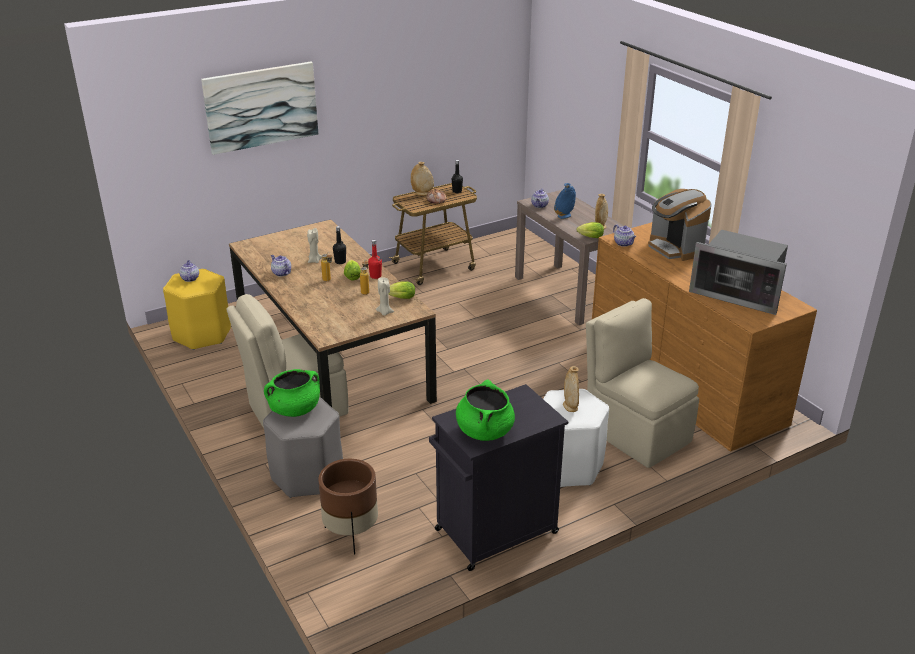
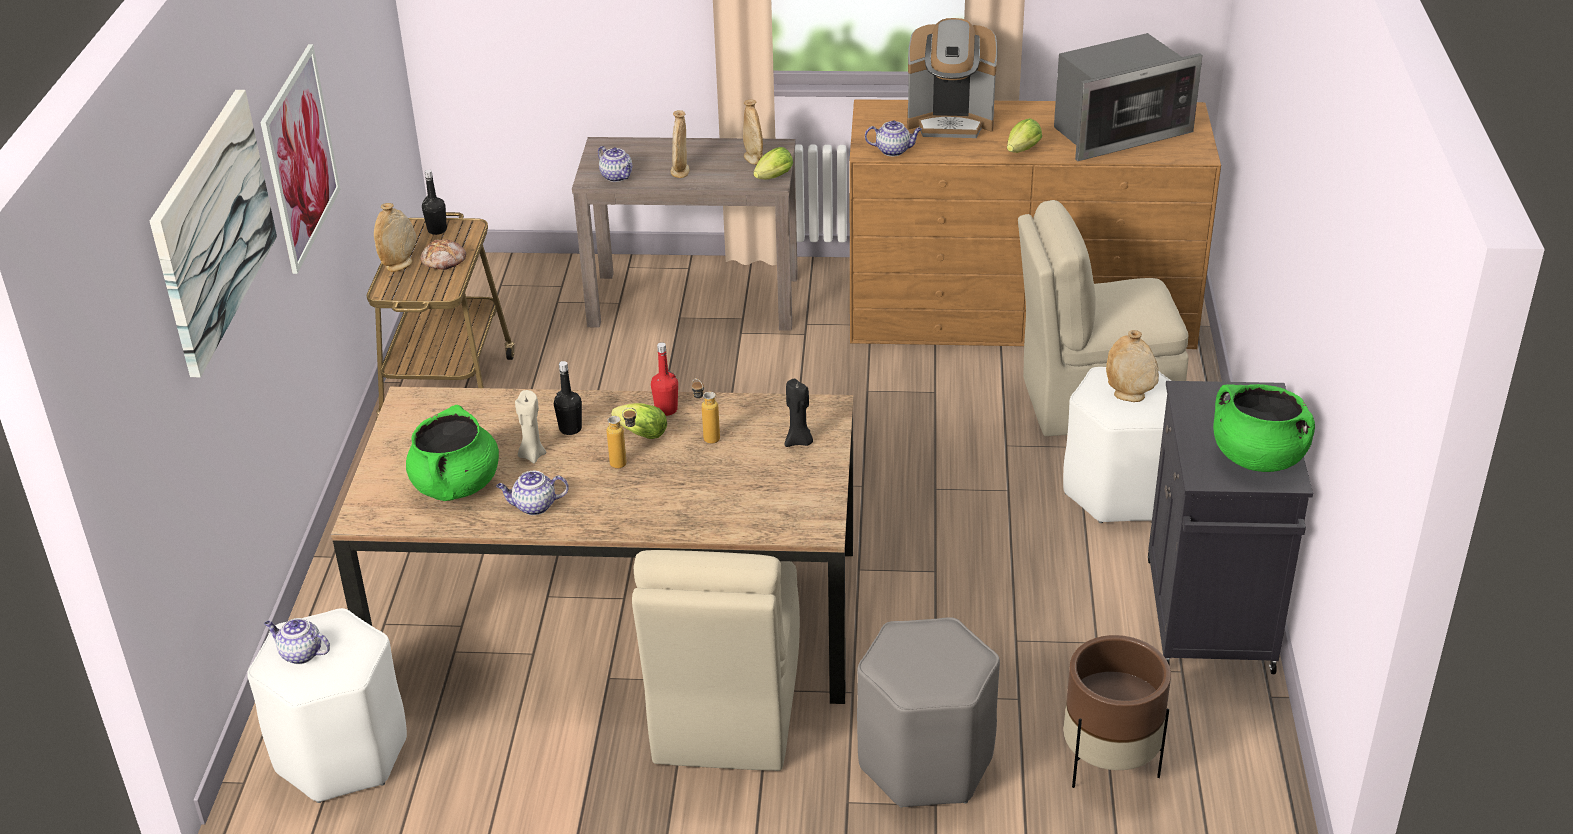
camera: 55 degrees left, 5 degrees up
yellow stool [163,269,231,350] -> white stool [247,608,407,803]
green cooking pot [264,369,320,417] -> green cooking pot moved to [406,405,499,501]
beige candle [376,277,394,316] -> black candle [785,379,813,447]
lettuce [389,281,415,299] -> lettuce moved to [1007,118,1042,153]
blue vase [554,183,576,219] -> beige vase [671,110,689,178]
none -> picture [260,44,340,274]

